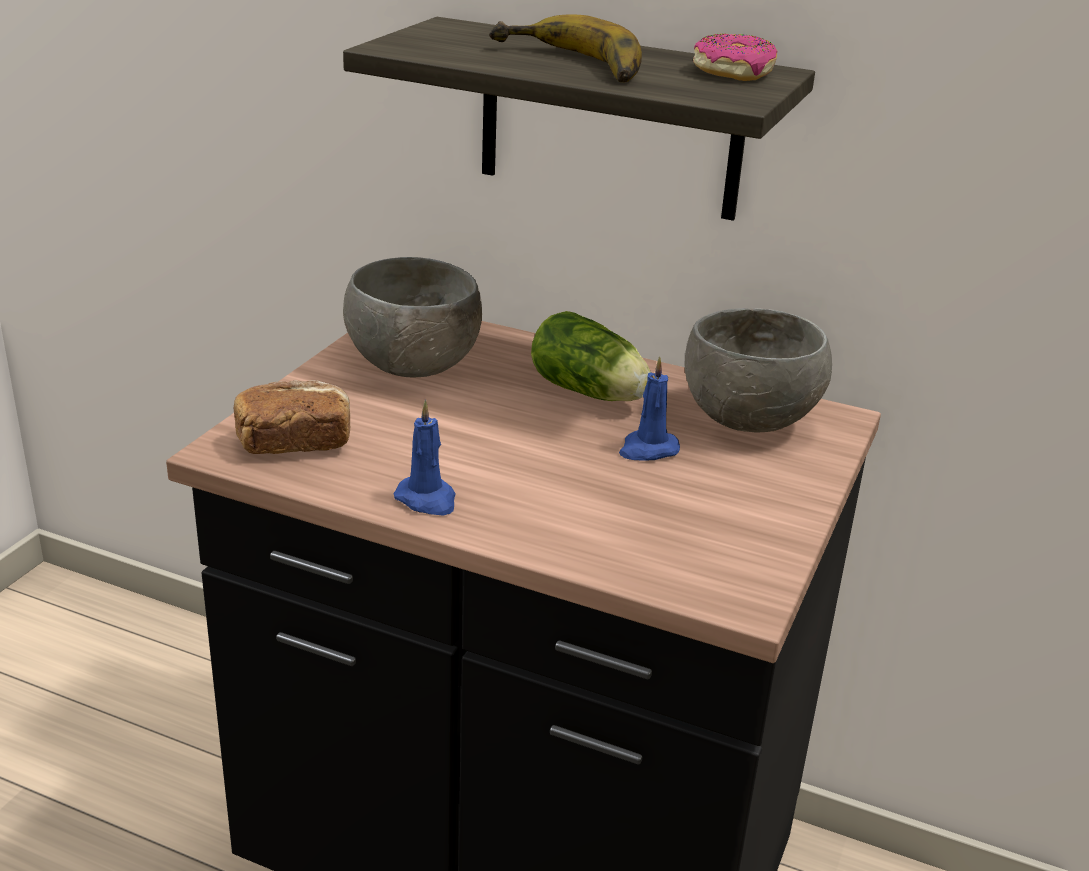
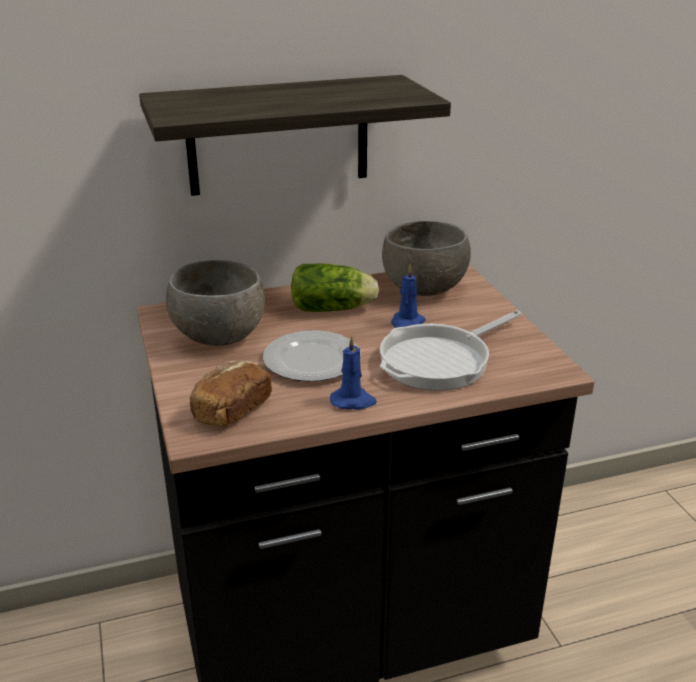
camera: 40 degrees left, 0 degrees up
banana [489,14,642,82] -> none
donut [693,34,777,81] -> none
none -> plate [263,330,361,382]
none -> frying pan [380,310,522,391]

